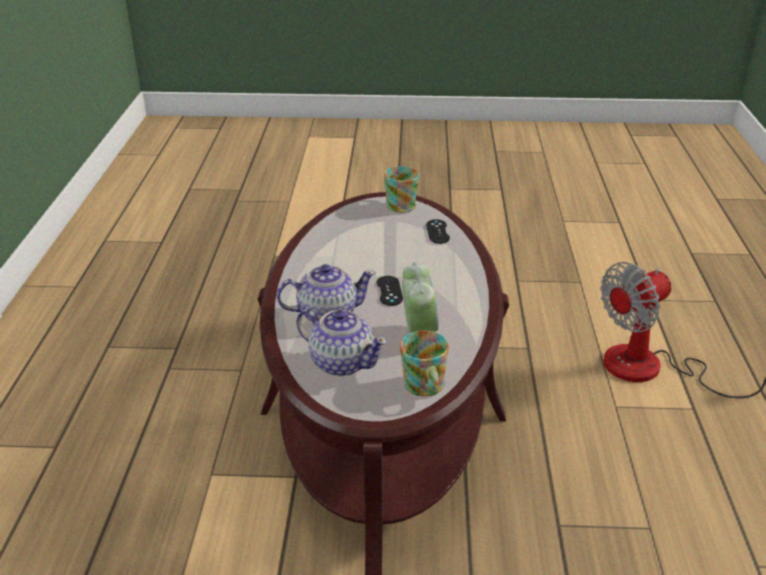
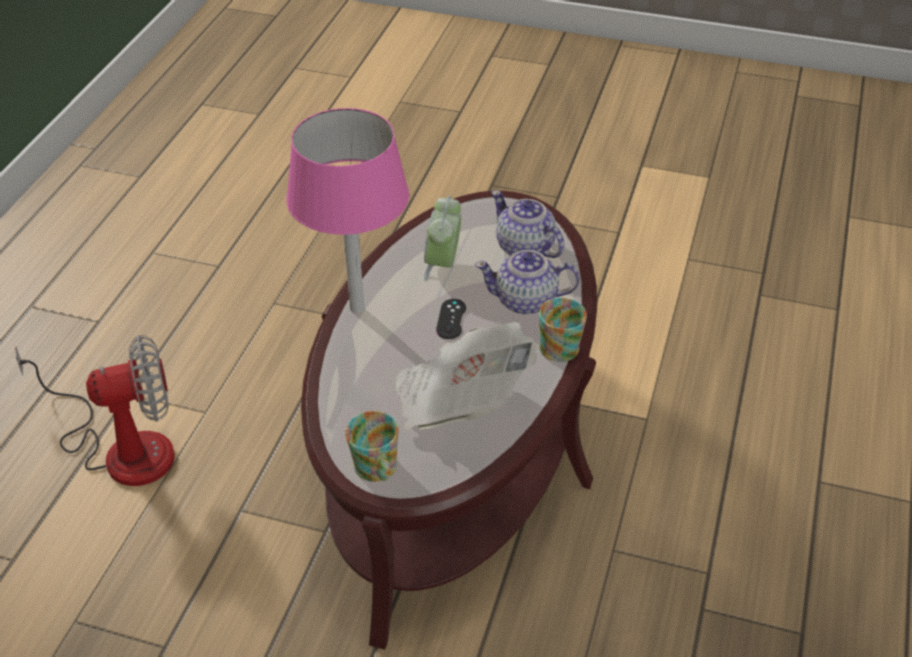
camera: 165 degrees left, 10 degrees up
mug [400,331,449,396] -> mug moved to [539,298,587,362]
black game controller [426,219,450,244] -> none
none -> pink table lamp [286,108,409,313]
none -> newspaper [395,322,537,430]

